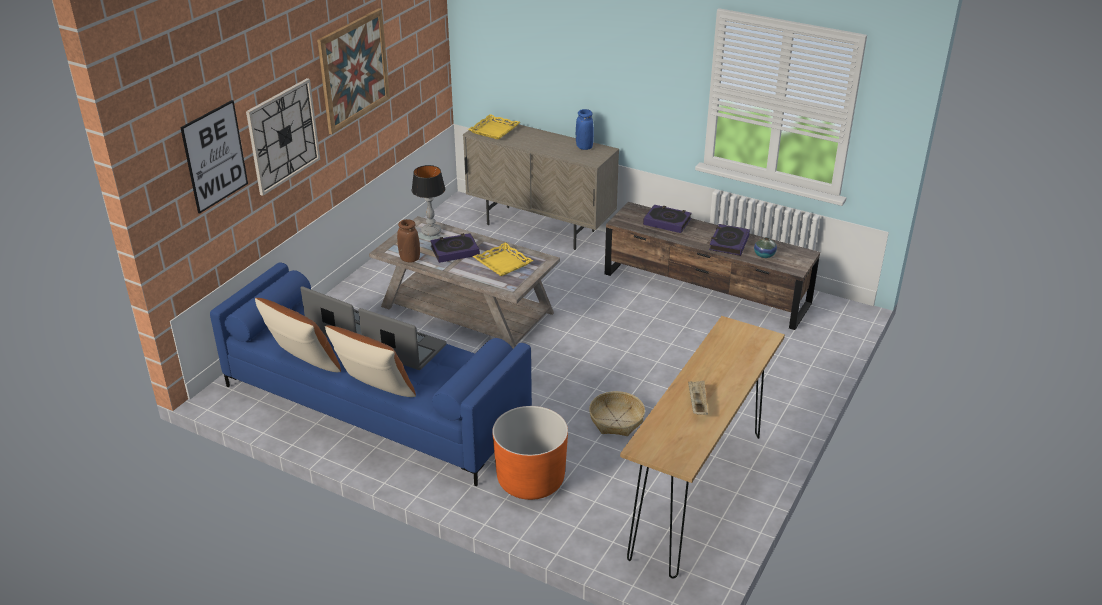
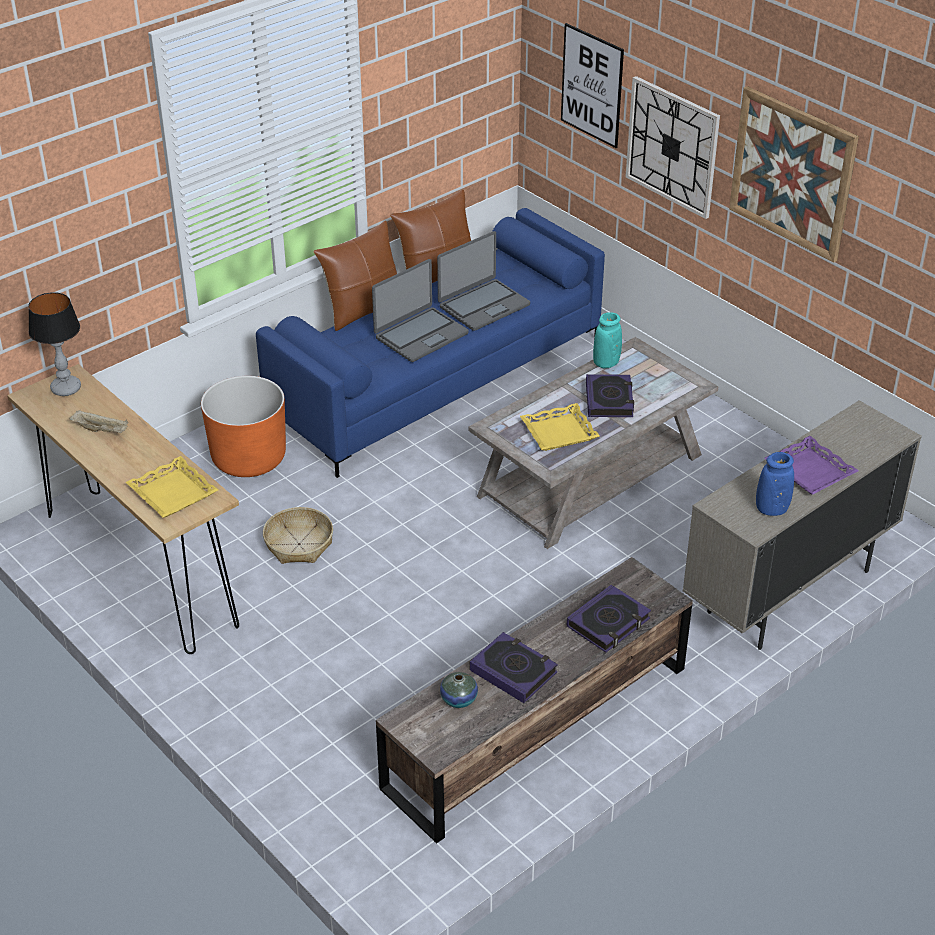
camera: 110 degrees right, 5 degrees up
brown vase [397,219,420,263] -> turquoise vase [593,312,622,368]
table lamp [412,165,445,236] -> table lamp moved to [28,292,81,396]
yellow tray [468,114,520,140] -> yellow tray moved to [126,456,218,518]
none -> purple tray [764,436,859,495]

